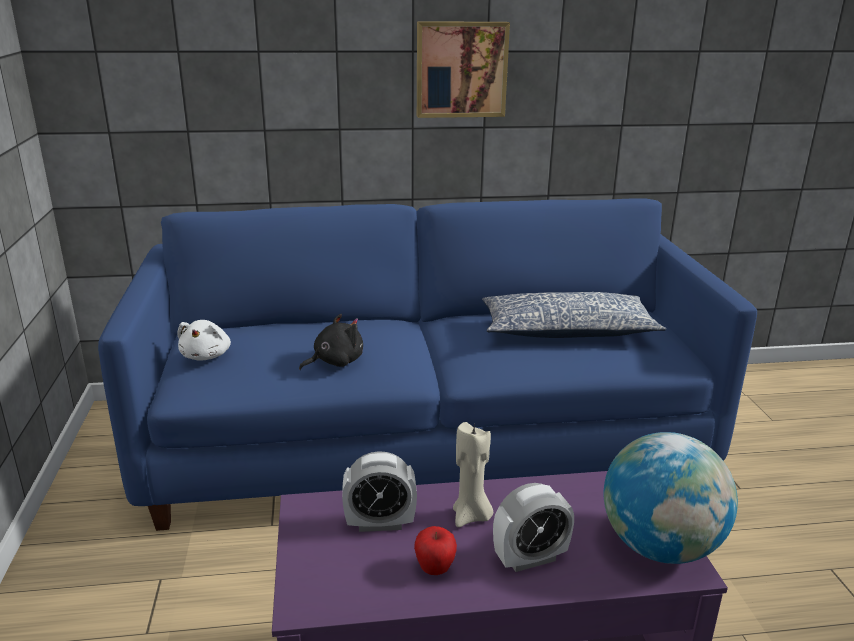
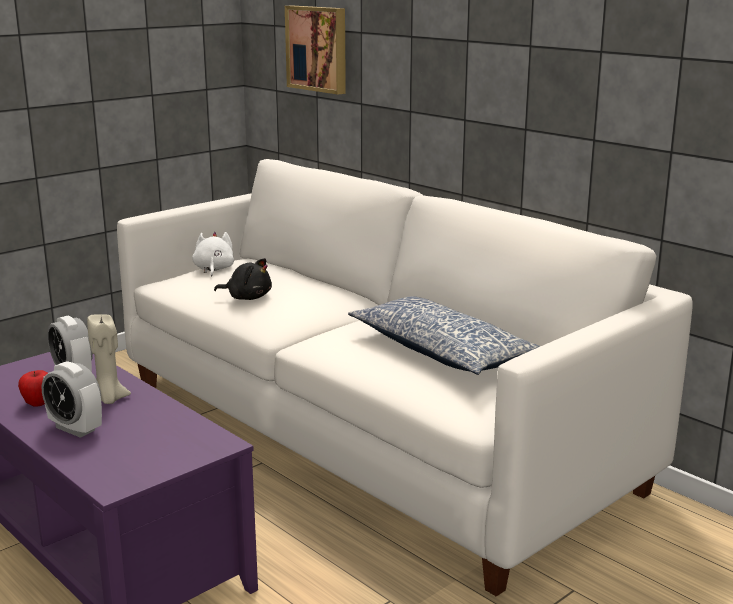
camera: 55 degrees right, 5 degrees down
blue sofa [98,198,757,531] -> white sofa [117,159,693,596]
white plush toy [177,320,231,361] -> white plush toy turned 120 degrees clockwise [192,232,234,277]
picture [417,21,510,118] -> picture moved to [285,6,346,95]
globe [604,432,738,564] -> none

